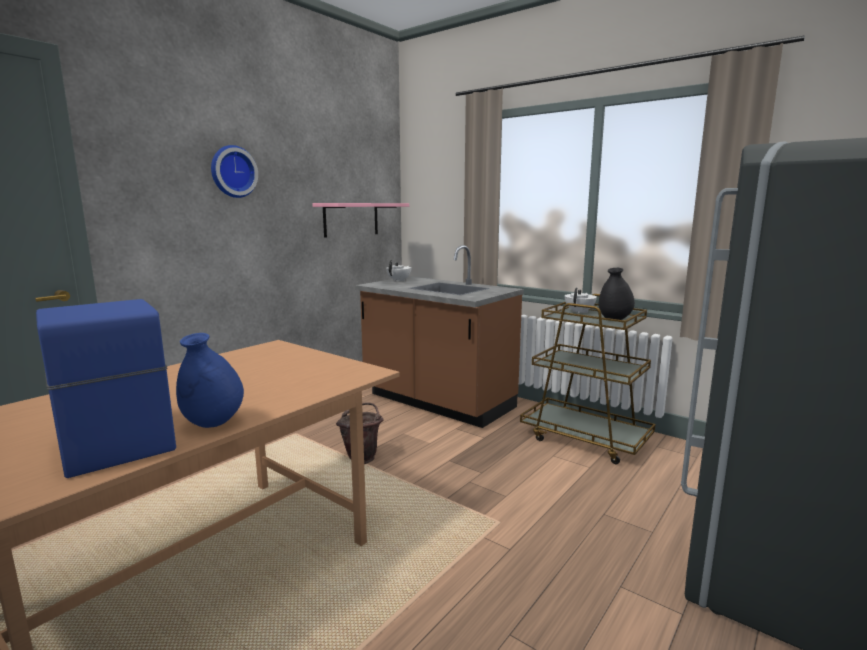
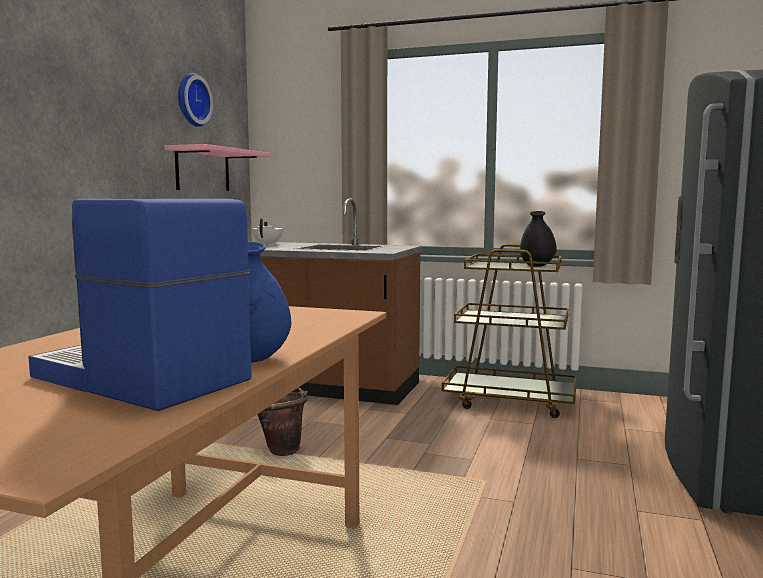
camera: 20 degrees left, 5 degrees down
wall clock [211,145,258,198] -> wall clock moved to [178,73,213,127]
white teapot [565,288,597,314] -> none

